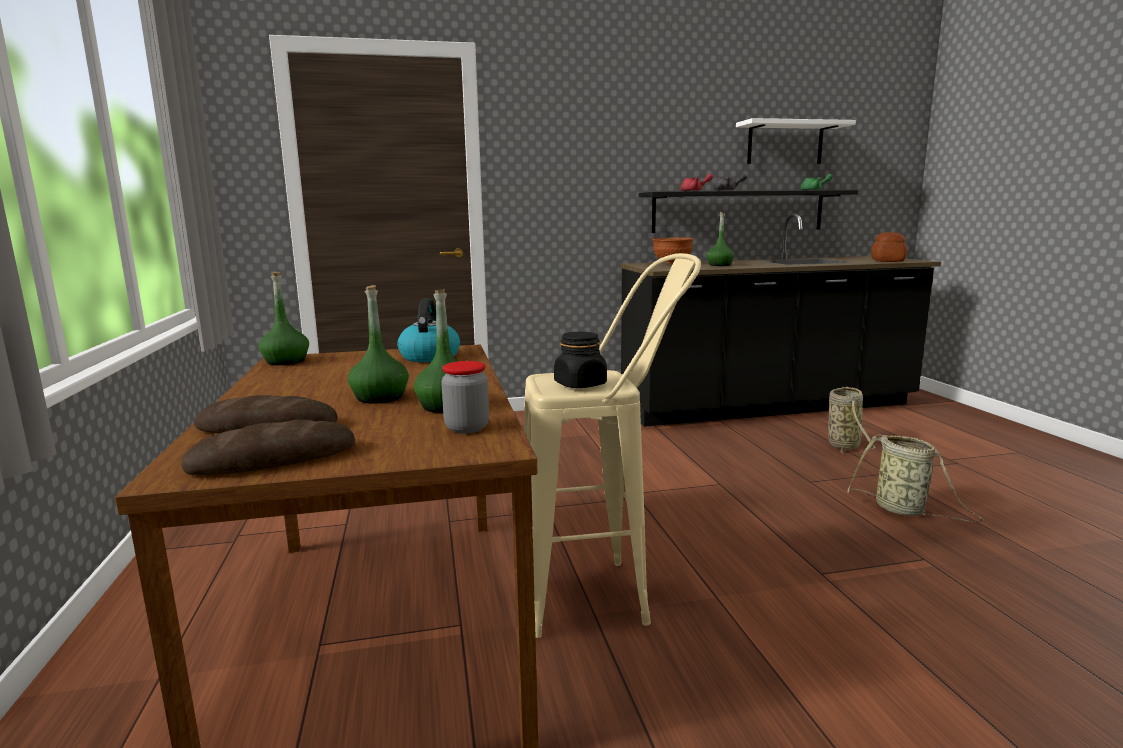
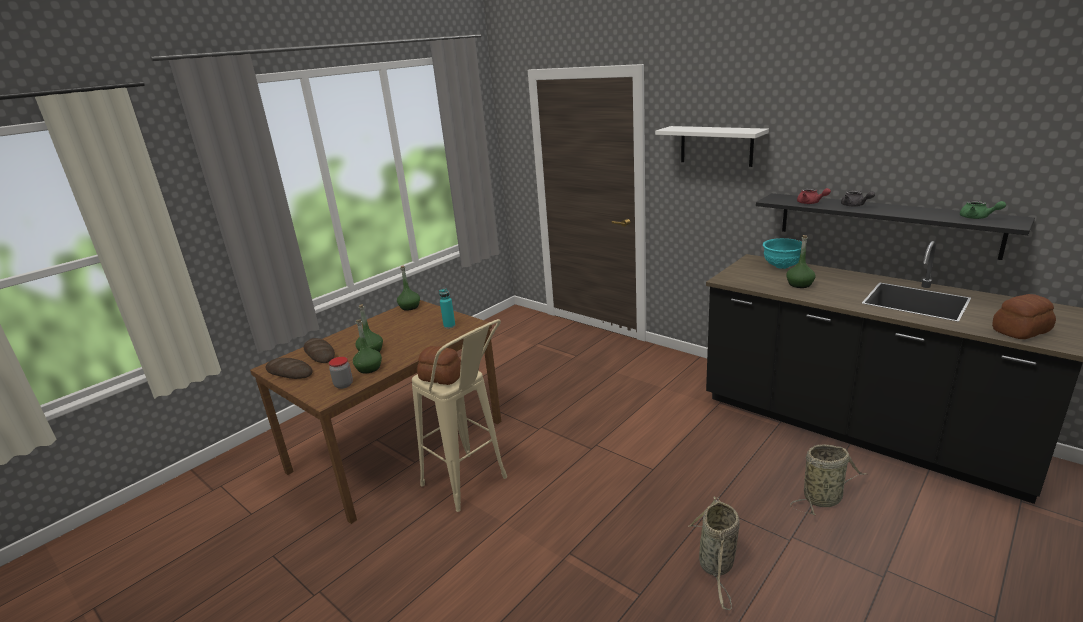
camera: 55 degrees right, 10 degrees up
kettle [397,299,460,362] -> turquoise bottle [439,288,455,329]
black jar [554,332,607,388] -> bread [417,346,461,385]
brown bowl [652,237,694,264] -> turquoise bowl [763,238,802,269]
white shelf [736,118,856,164] -> white shelf moved to [655,126,769,167]

